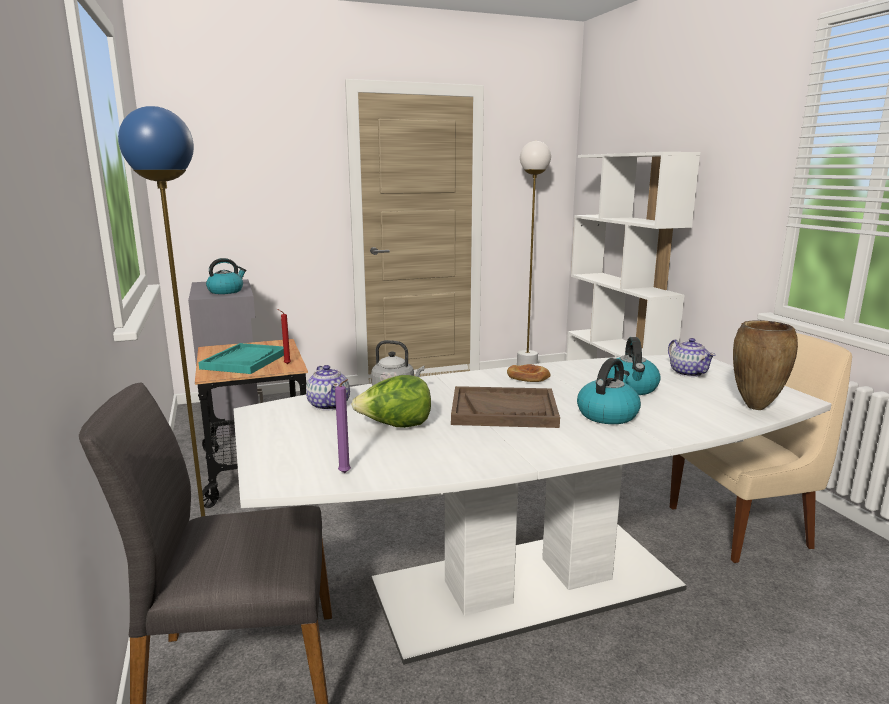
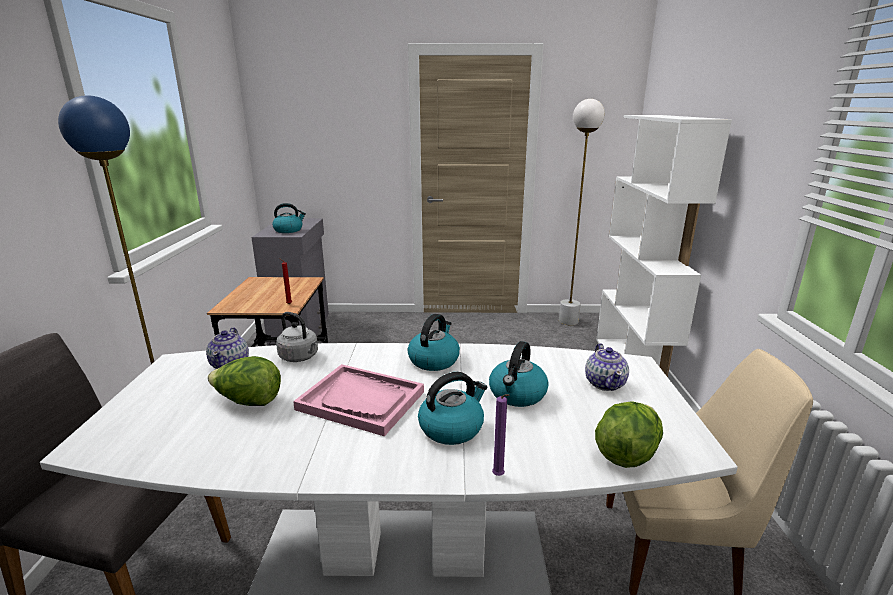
camera: 20 degrees right, 5 degrees up
turquoise tray [198,343,284,374] -> none
purple candle [335,379,351,473] -> purple candle moved to [492,394,509,476]
brown tray [451,386,560,428] -> pink tray [293,364,424,436]
bread [507,364,551,382] -> kettle [408,314,460,371]
brown vase [733,320,798,410] -> lettuce [595,402,663,468]

